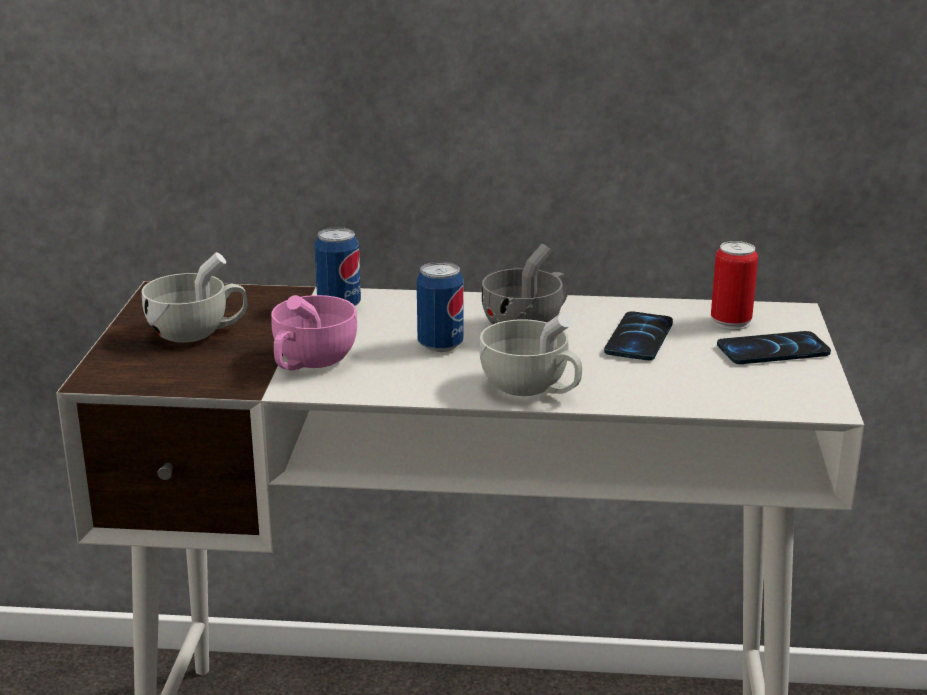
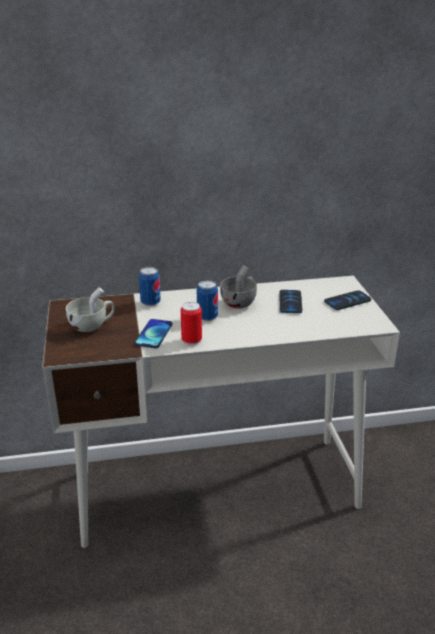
camera: 15 degrees left, 5 degrees up
pink cup [271,295,357,371] -> phone [135,319,172,348]
white cup [479,312,582,396] -> none
can [711,241,758,330] -> can moved to [181,302,202,346]

